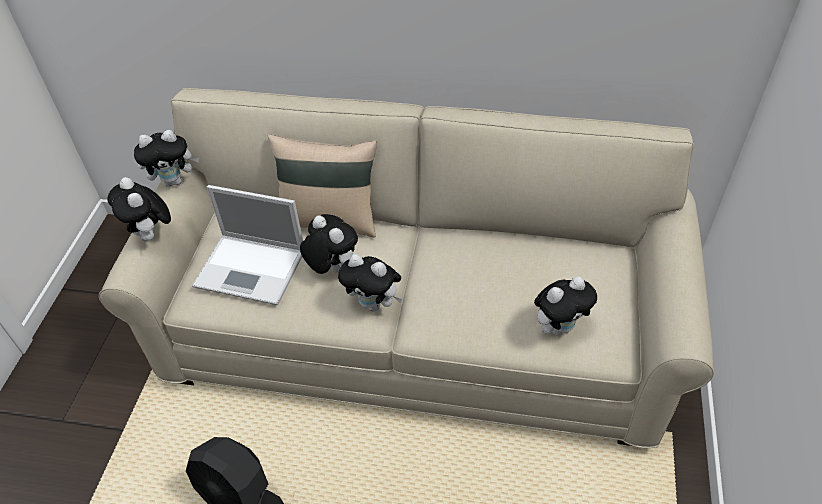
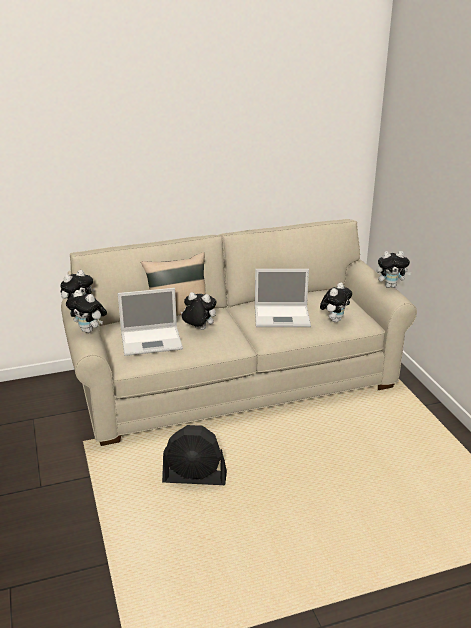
camera: 30 degrees left, 20 degrees down
plush toy [338,254,402,311] -> plush toy moved to [376,251,411,288]
none -> laptop [255,269,311,327]

